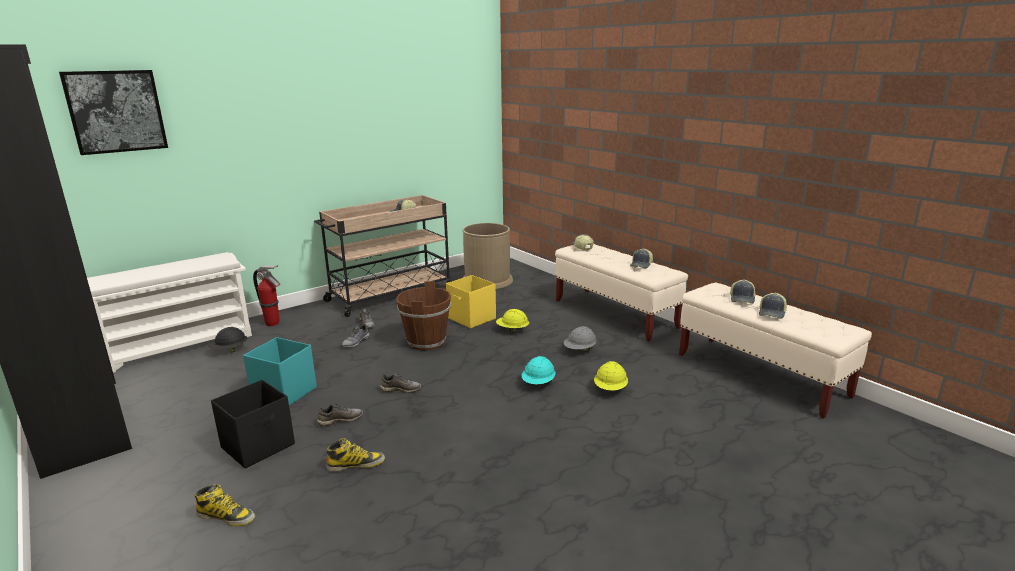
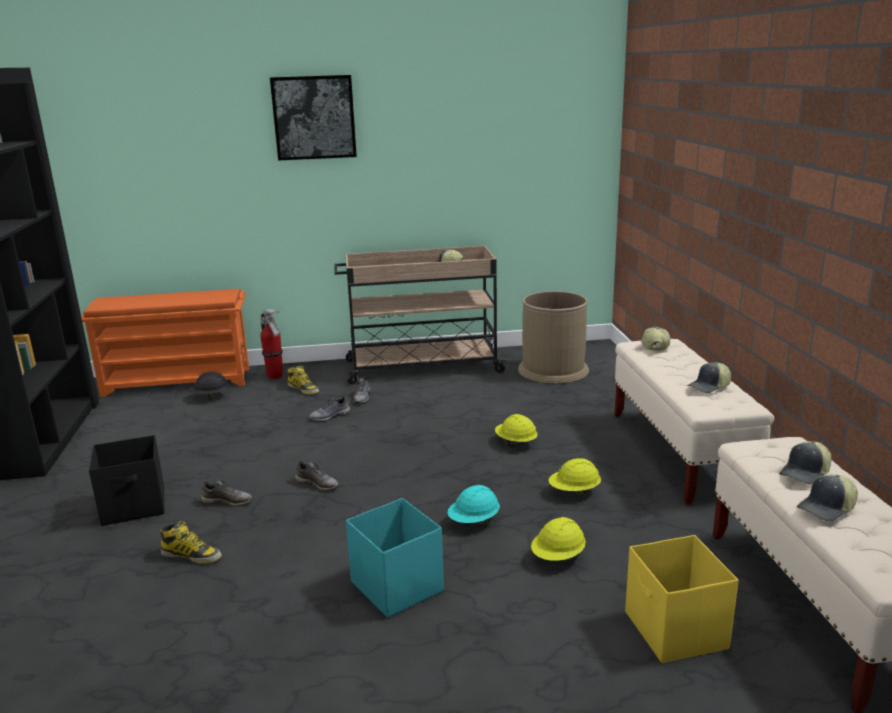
camera: 30 degrees right, 0 degrees up
picture [59,70,168,155] -> picture moved to [270,75,357,160]
white shoe rack [87,252,252,373] -> orange shoe rack [81,289,249,397]
boot [194,484,255,526] -> boot moved to [287,365,319,395]
turquoise storage box [243,337,317,406] -> turquoise storage box moved to [346,498,444,618]
brown bucket [396,281,451,350] -> none
yellow storage box [446,275,496,328] -> yellow storage box moved to [625,535,739,663]
grey hard hat [564,326,597,352] -> yellow hard hat [548,458,601,497]

